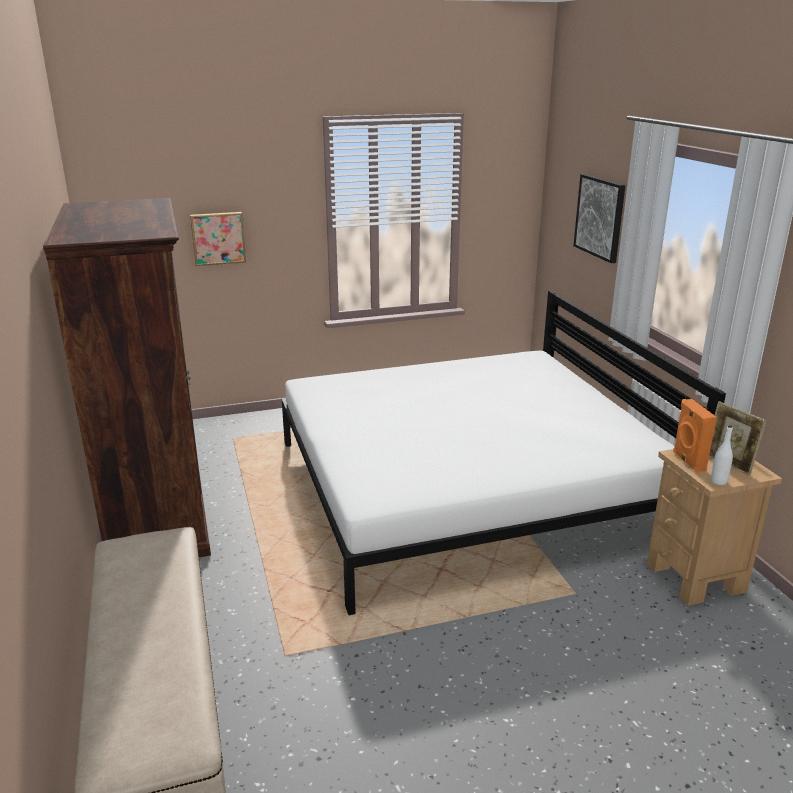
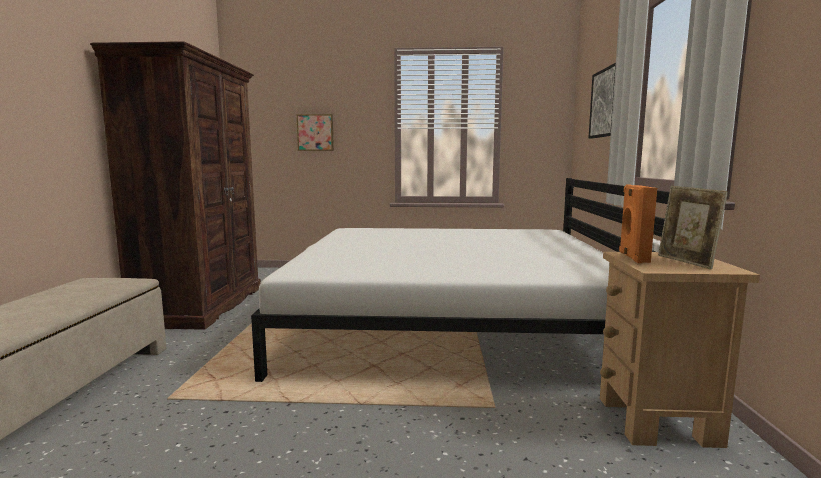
camera: 20 degrees right, 15 degrees down
white bottle [711,425,733,485] -> none

